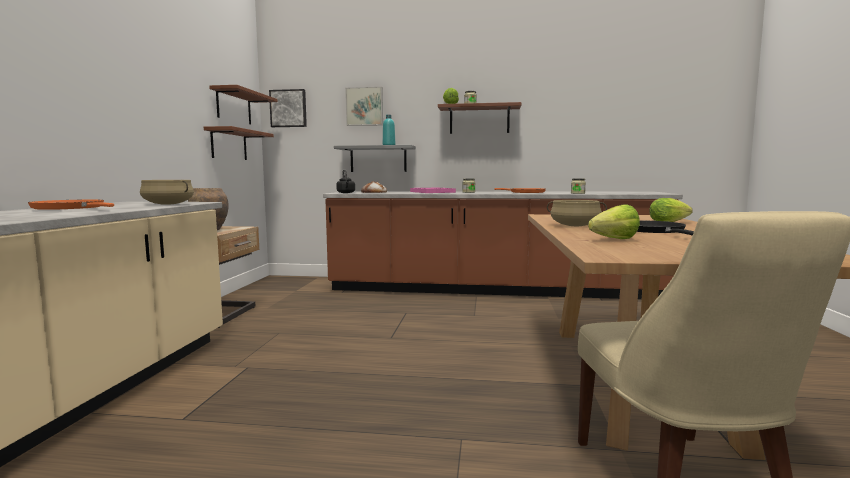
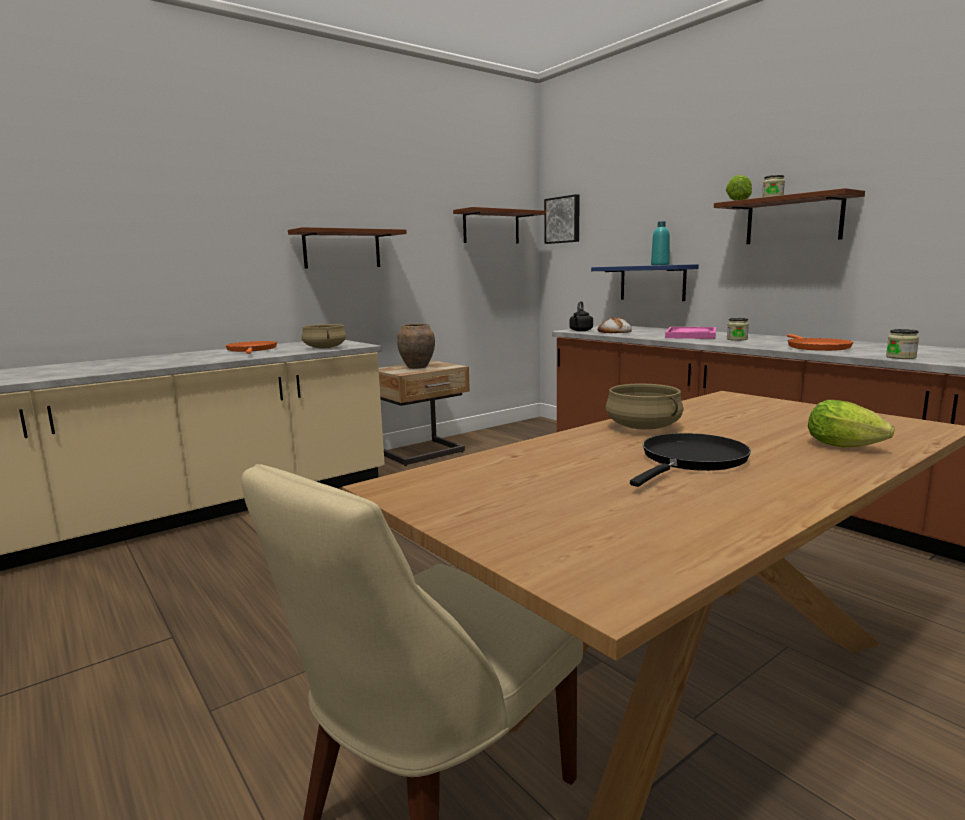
camera: 45 degrees right, 5 degrees up
brown shelf [204,126,274,160] -> brown shelf moved to [288,227,407,269]
grey shelf [334,145,416,172] -> blue shelf [591,264,699,301]
picture [345,87,383,126] -> none
lettuce [588,204,640,239] -> none

